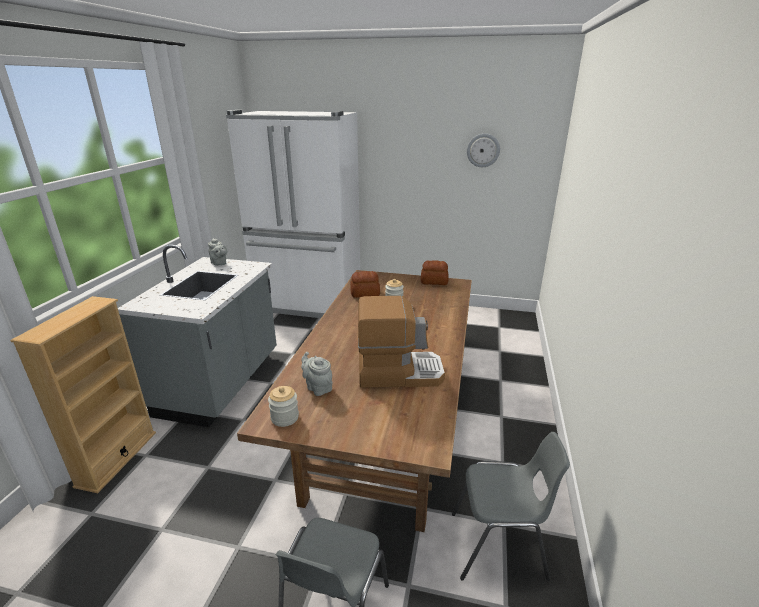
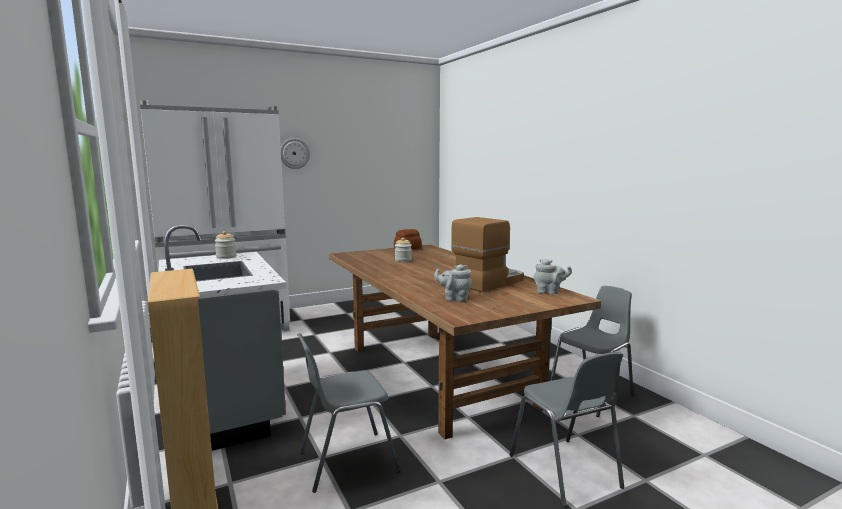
camera: 40 degrees left, 15 degrees down
grey teapot [208,238,227,266] -> grey teapot moved to [534,259,572,294]
jar [268,386,299,427] -> jar moved to [215,231,237,259]
bread [350,271,380,298] -> none
wall clock [467,133,500,167] -> wall clock moved to [280,138,310,169]
none -> grey chair [297,333,400,493]

